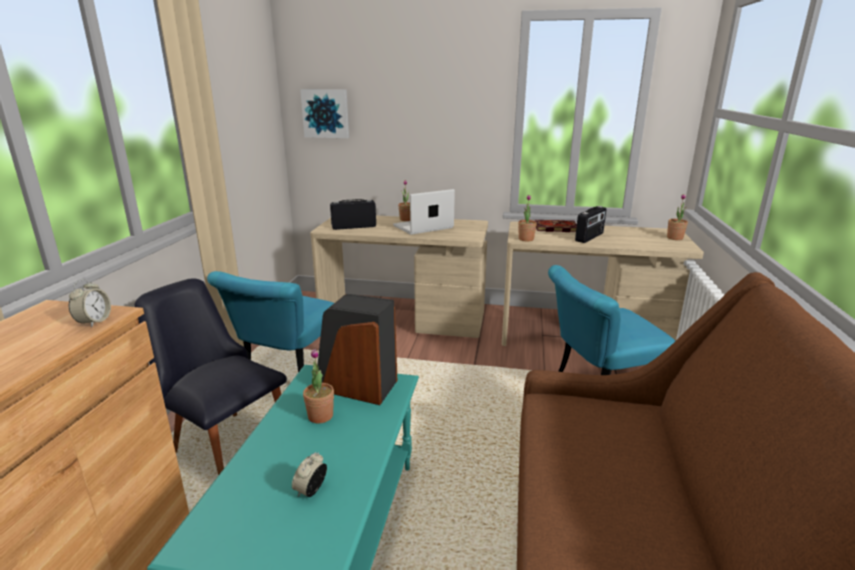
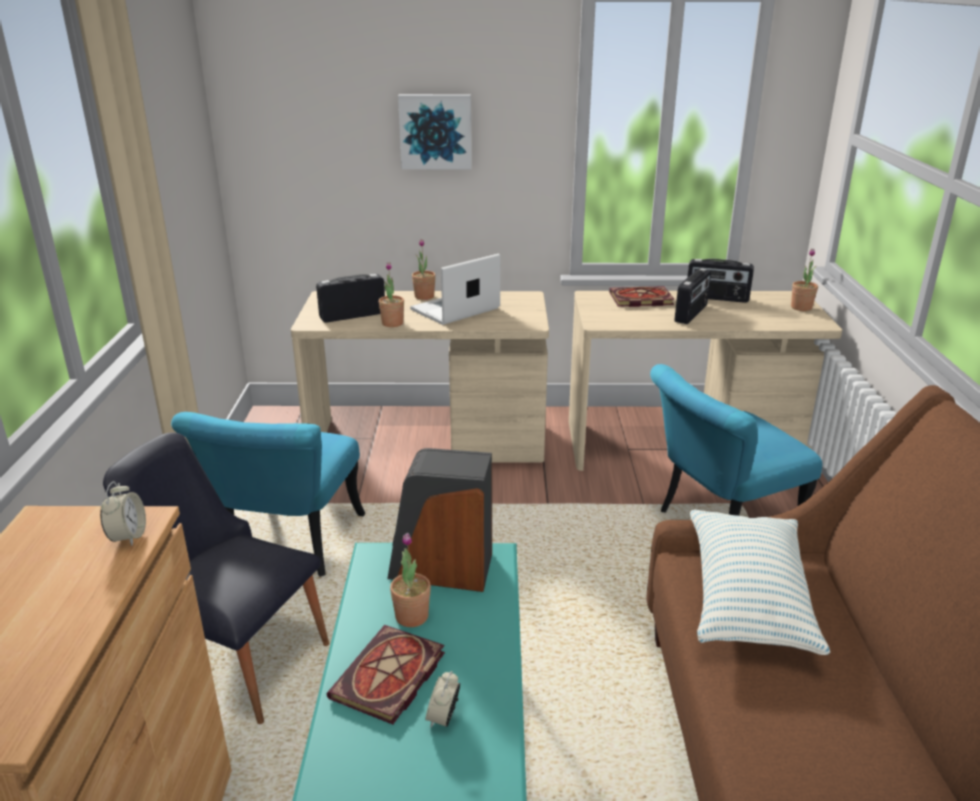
camera: 10 degrees left, 5 degrees up
picture [300,89,349,138] -> picture moved to [398,94,472,169]
potted plant [518,195,537,241] -> potted plant moved to [379,262,404,327]
none -> book [327,625,445,725]
none -> radio [687,259,754,303]
none -> pillow [690,510,830,655]

